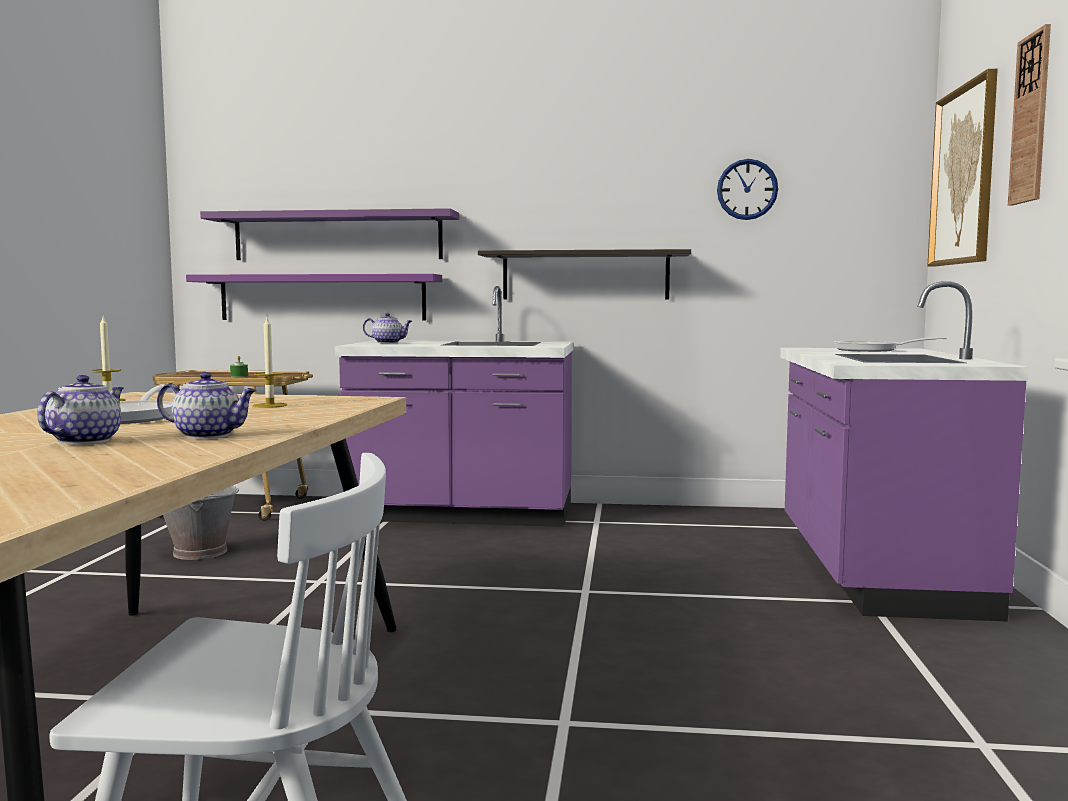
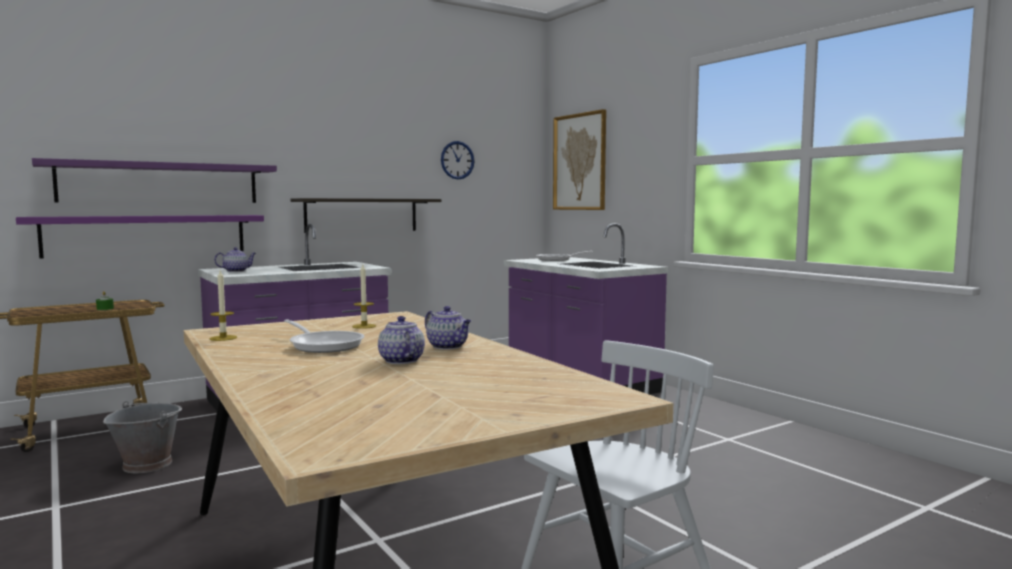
camera: 40 degrees left, 0 degrees up
teapot [157,372,256,439] -> teapot turned 75 degrees clockwise [425,306,471,350]
wall clock [1008,24,1051,206] -> none

